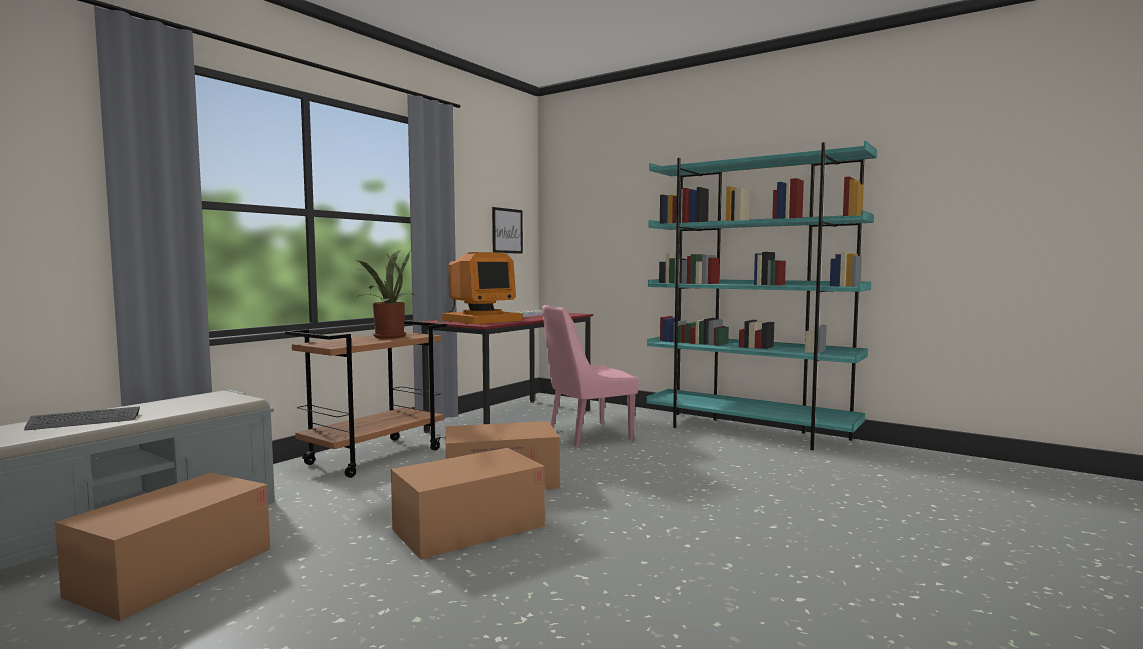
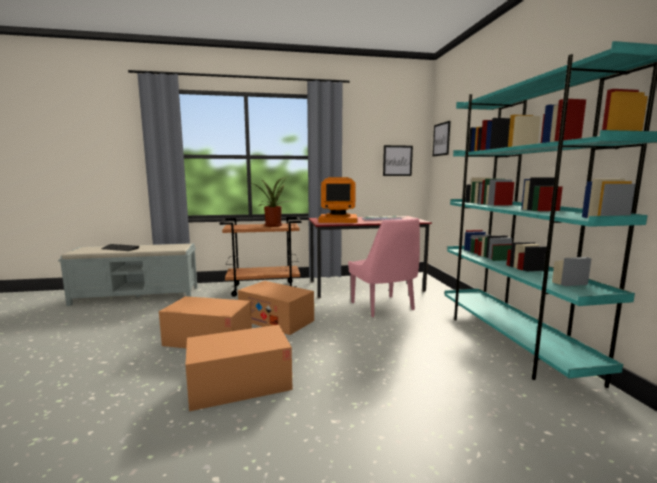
camera: 45 degrees right, 5 degrees up
cardboard box [55,473,270,621] -> cardboard box moved to [186,325,292,411]
pink chair [542,305,639,447] -> pink chair turned 135 degrees counterclockwise [348,218,420,317]
none -> picture [433,121,451,156]

